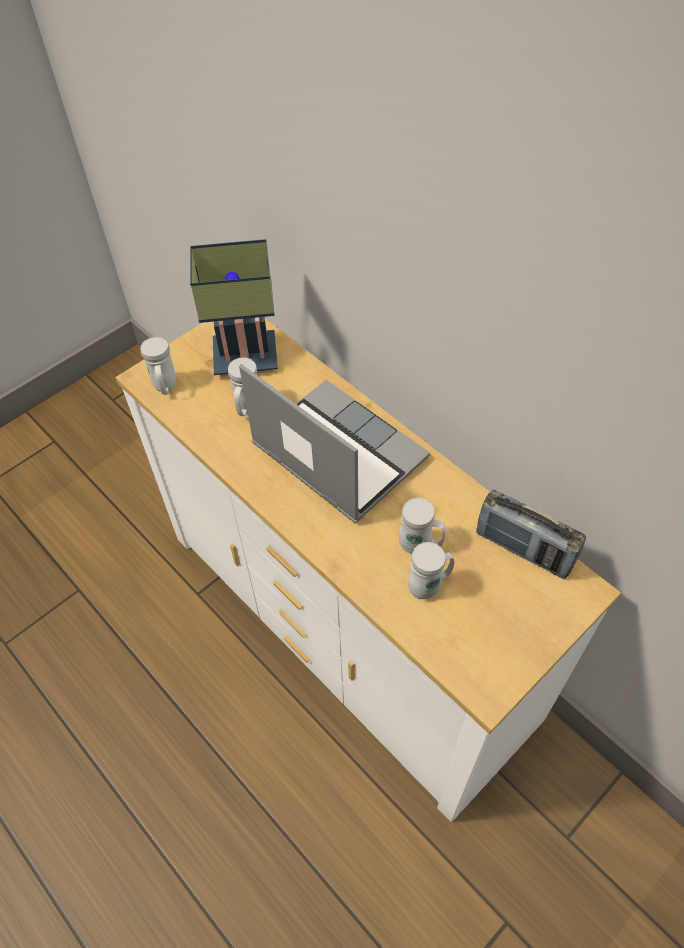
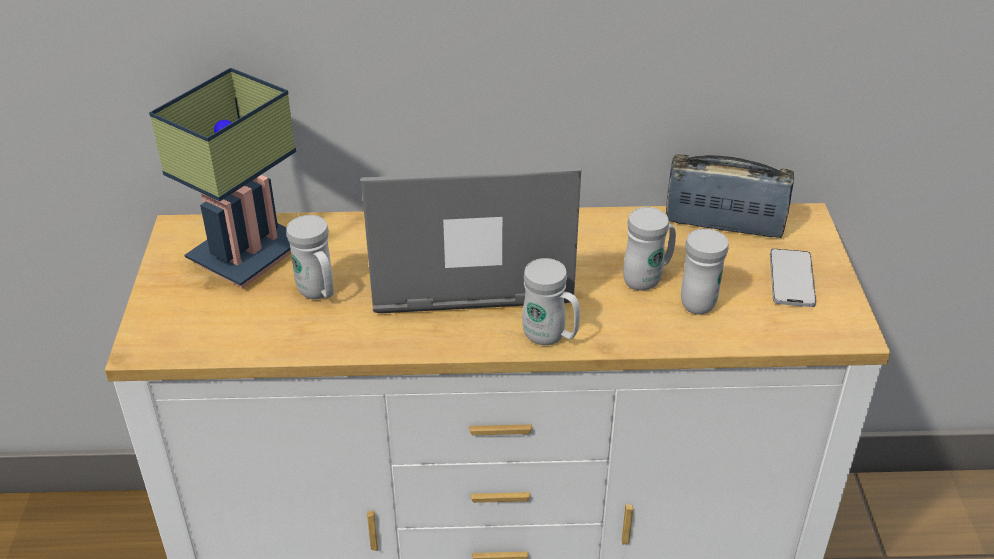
camera: 50 degrees left, 15 degrees down
white mug [140,337,176,395] -> white mug moved to [522,258,580,345]
radio [476,489,586,579] -> radio turned 150 degrees counterclockwise [666,154,794,238]
none -> phone [770,249,816,307]

